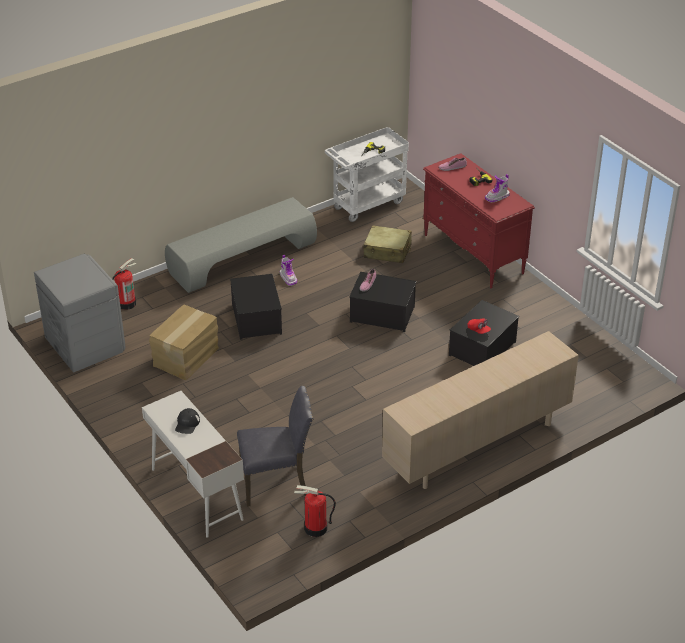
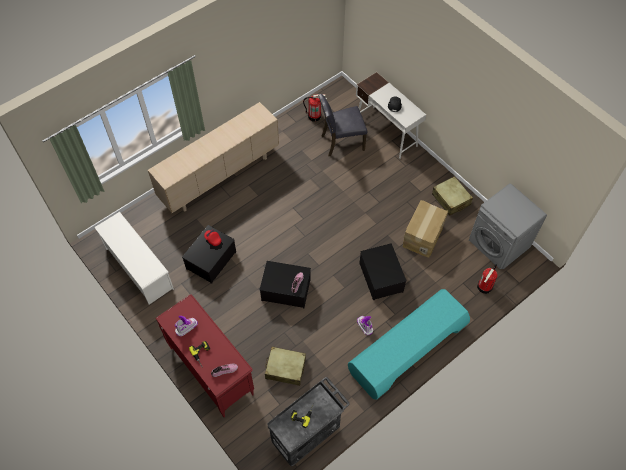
camera: 175 degrees right, 20 degrees up
grey bench [165,197,317,293] -> turquoise bench [348,289,470,400]
white cart [325,127,409,222] -> black cart [267,377,350,466]
none -> white shoe rack [94,212,174,304]
none -> beige suitcase [432,176,473,216]

